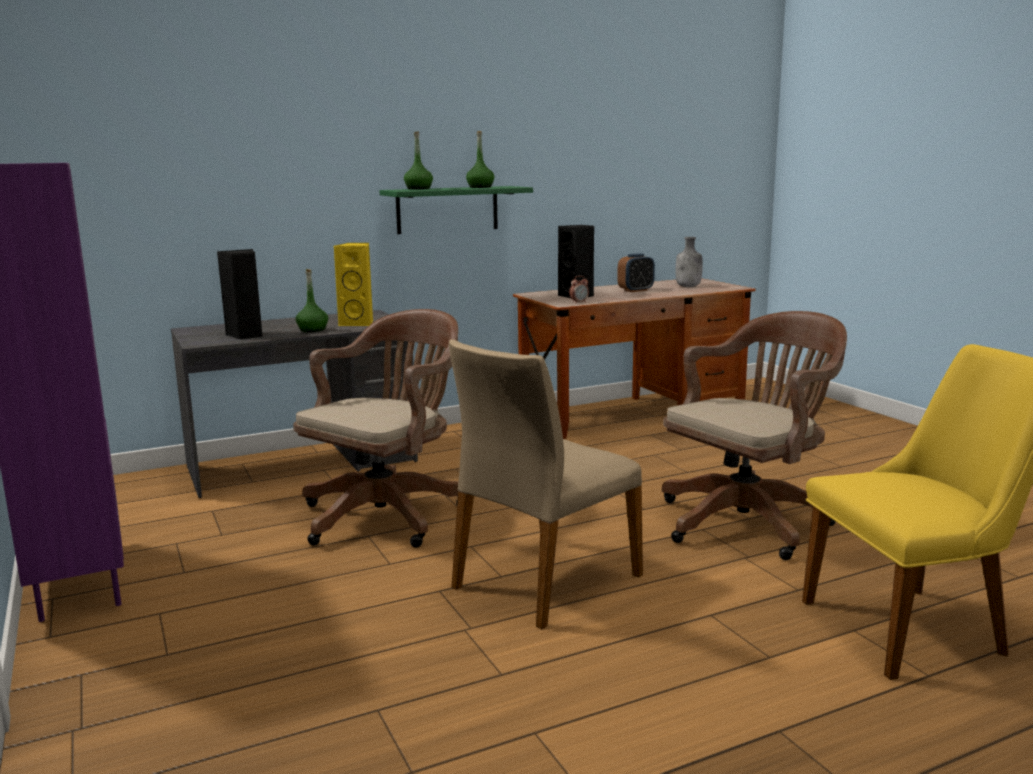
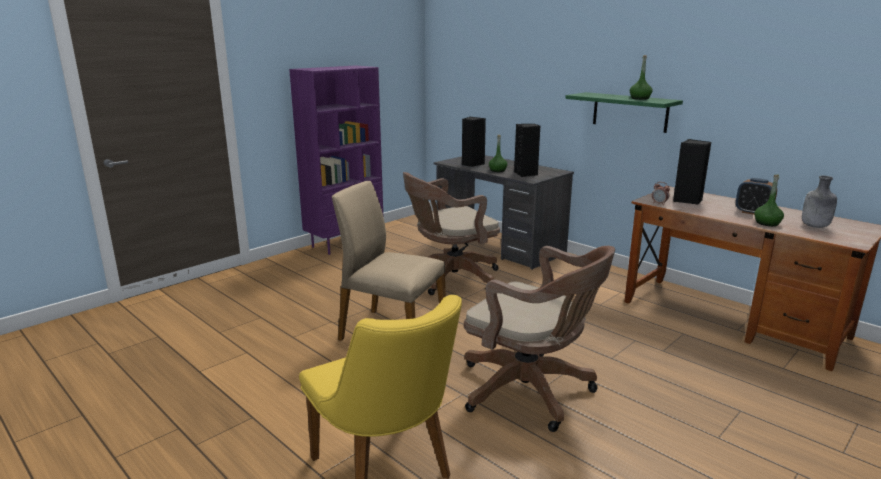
camera: 70 degrees right, 5 degrees up
brown office chair [293,309,458,548] -> brown office chair turned 135 degrees clockwise [403,172,500,295]
yellow speaker [334,243,373,326] -> black speaker [514,124,540,177]
green bottle [404,131,433,190] -> green bottle moved to [754,175,784,226]

